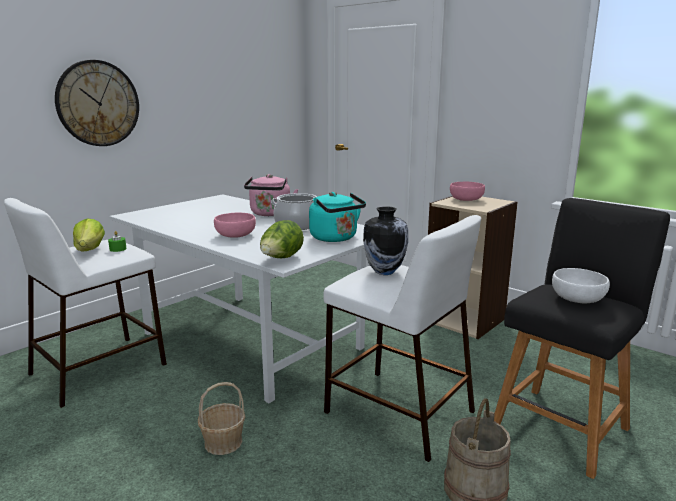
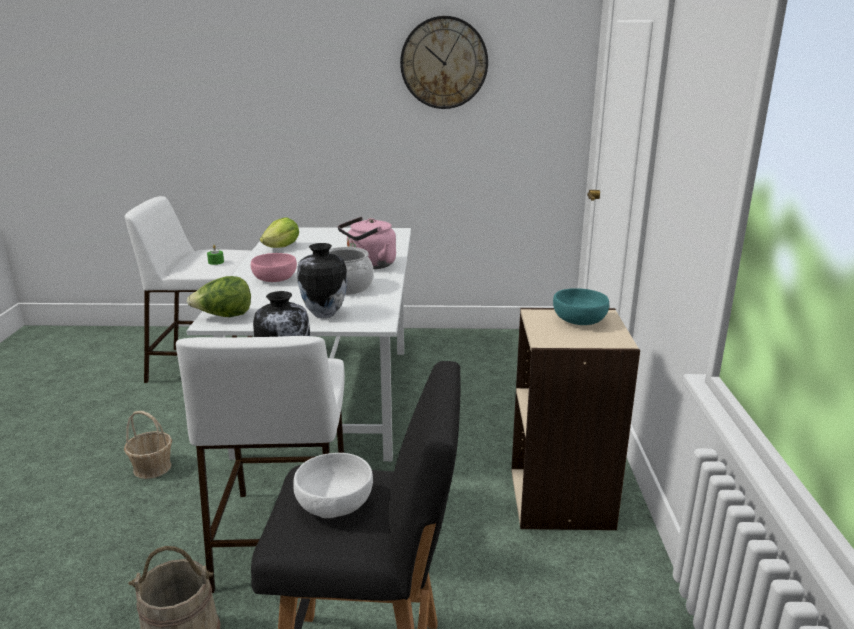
camera: 50 degrees right, 5 degrees up
wall clock [55,60,139,146] -> wall clock moved to [400,16,488,109]
lettuce [73,219,105,252] -> lettuce moved to [260,217,299,248]
turquoise kettle [309,192,366,242] -> vase [297,243,347,318]
pink bowl [450,182,485,201] -> turquoise bowl [553,288,609,325]

